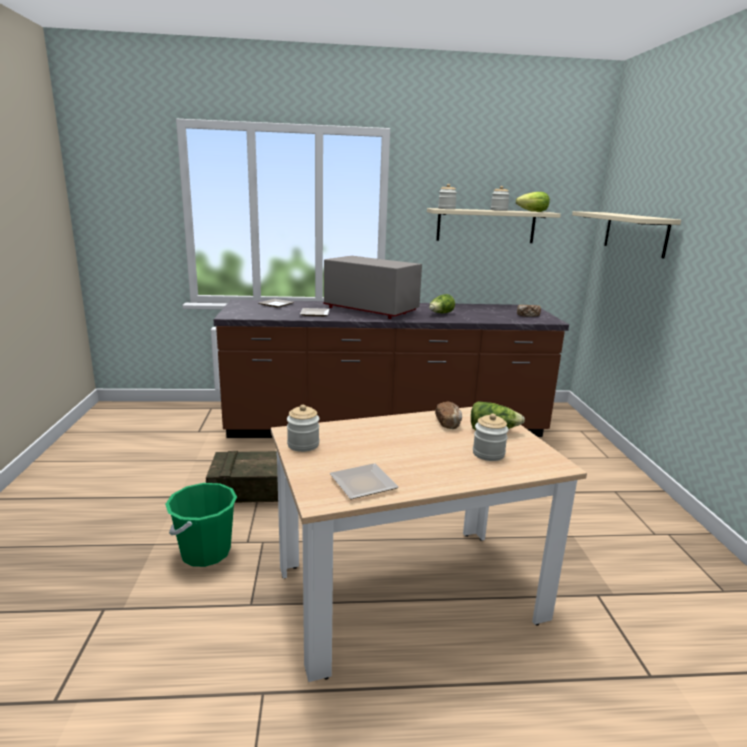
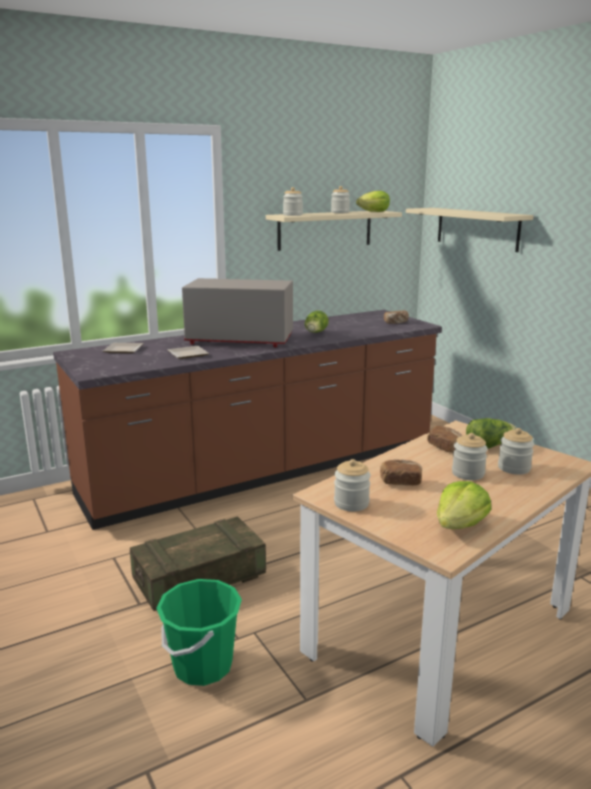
camera: 25 degrees left, 0 degrees up
plate [330,463,399,499] -> lettuce [437,481,492,529]
none -> bread [380,459,422,486]
none -> jar [452,433,488,480]

